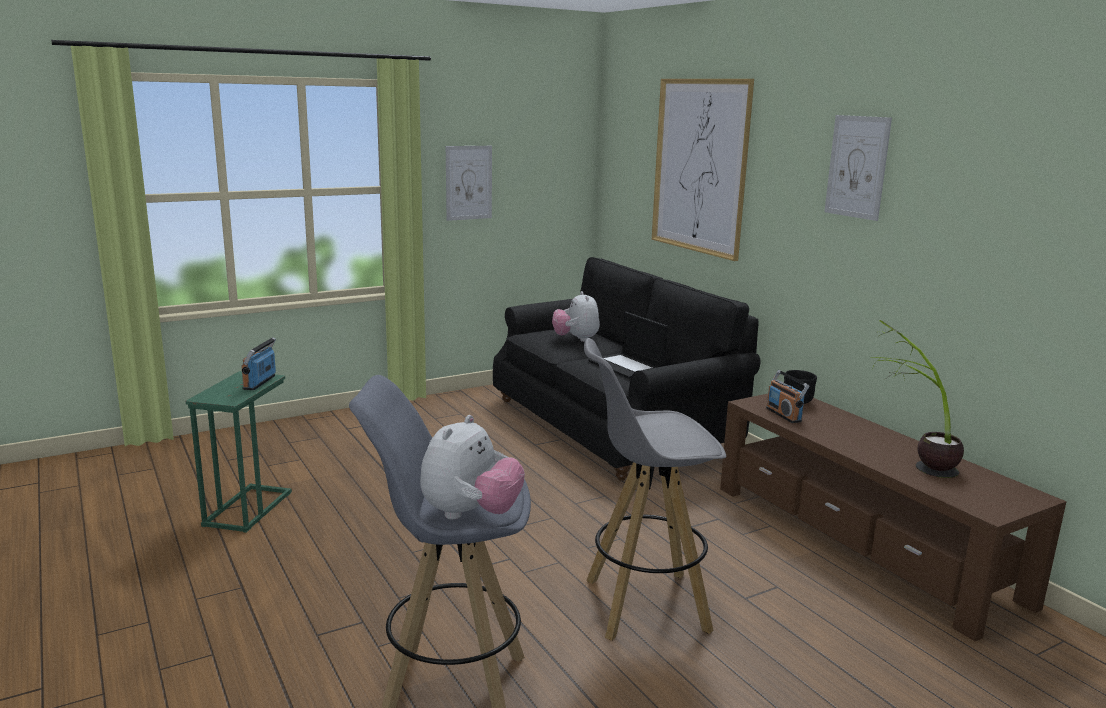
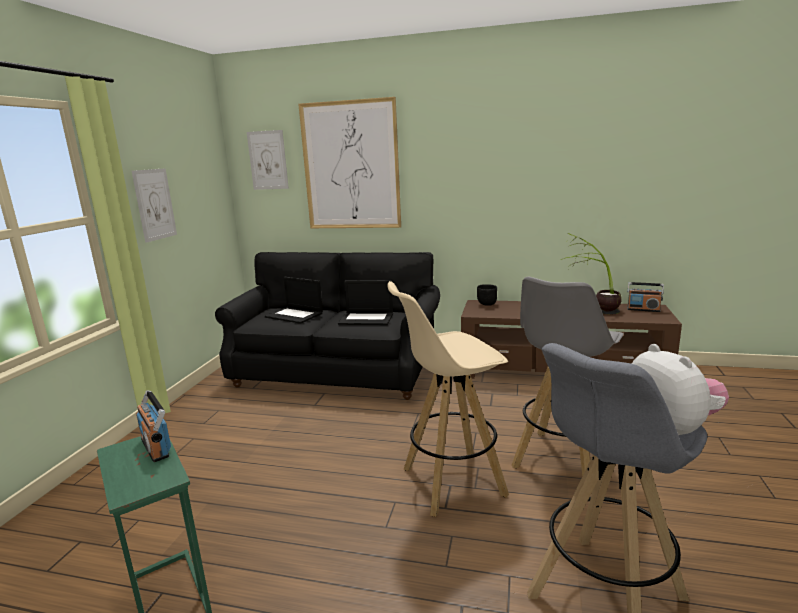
camera: 45 degrees left, 0 degrees up
plush toy [552,291,600,342] -> laptop [265,277,323,324]
radio [766,370,809,423] -> radio moved to [627,282,664,312]
picture [824,115,892,221] -> picture moved to [247,130,289,190]
none -> beige stool [387,281,509,517]

